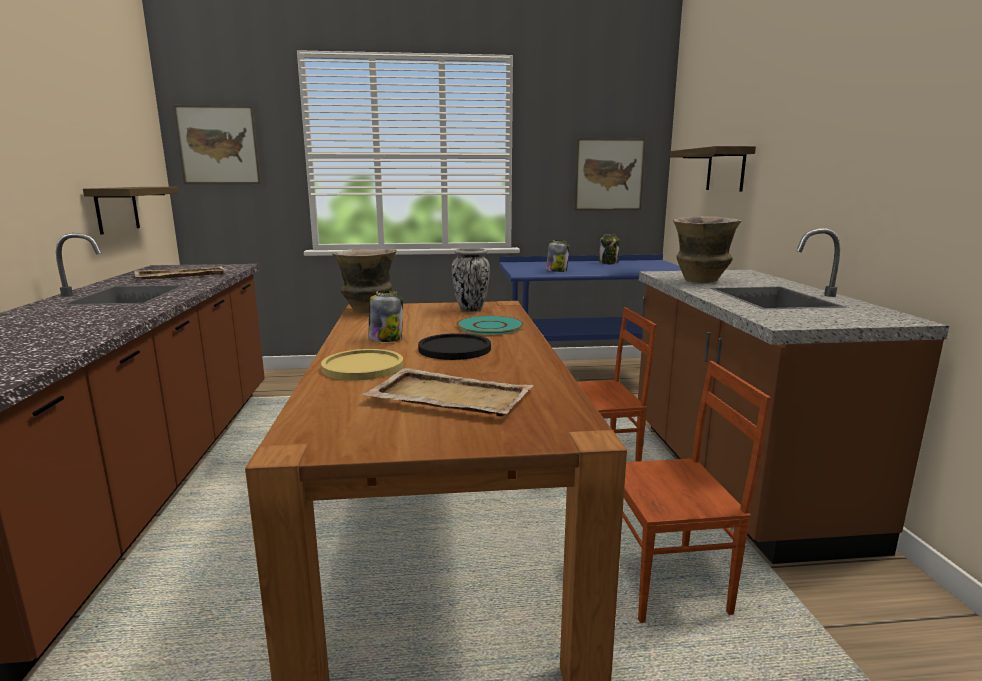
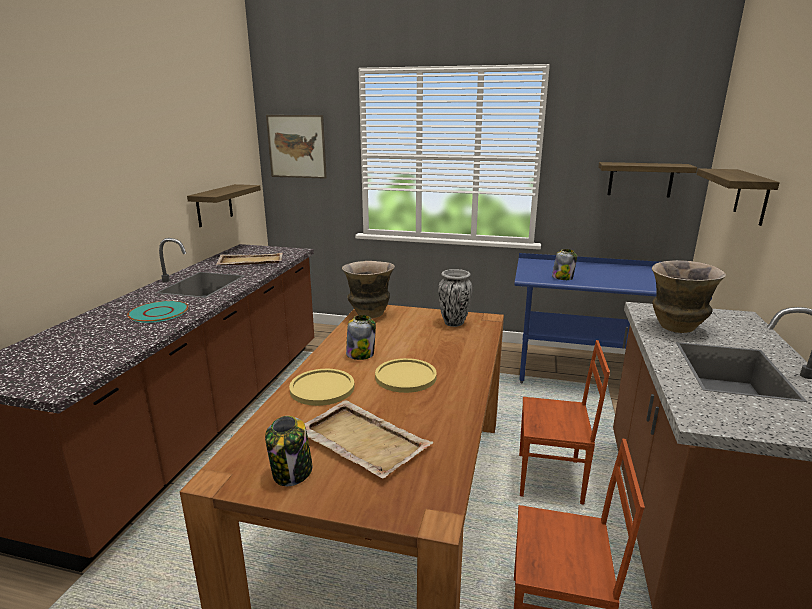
camera: 20 degrees right, 5 degrees up
black plate [418,333,491,360] -> yellow plate [375,358,437,393]
turquoise plate [456,316,524,335] -> turquoise plate moved to [127,301,188,323]
picture [574,138,646,211] -> shelf [598,162,697,197]
jar [599,234,620,264] -> jar moved to [265,416,312,486]

